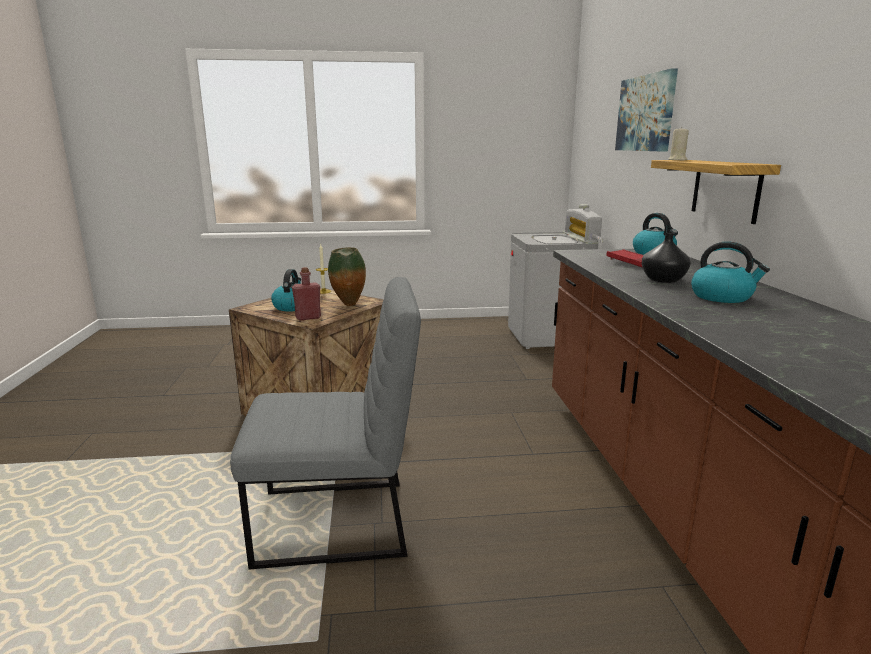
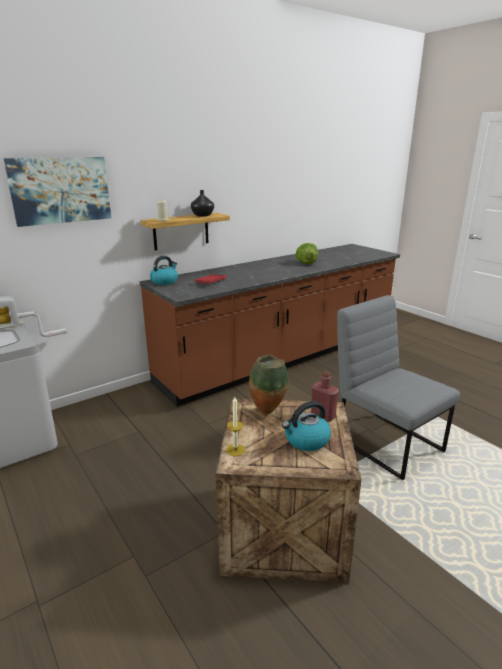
camera: 120 degrees left, 5 degrees up
black vase [642,232,691,283] -> black vase moved to [191,190,214,217]
kettle [691,242,770,303] -> none
none -> lettuce [296,243,318,264]

